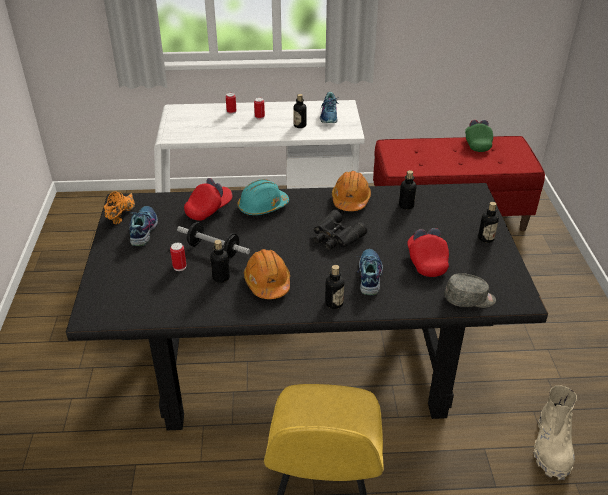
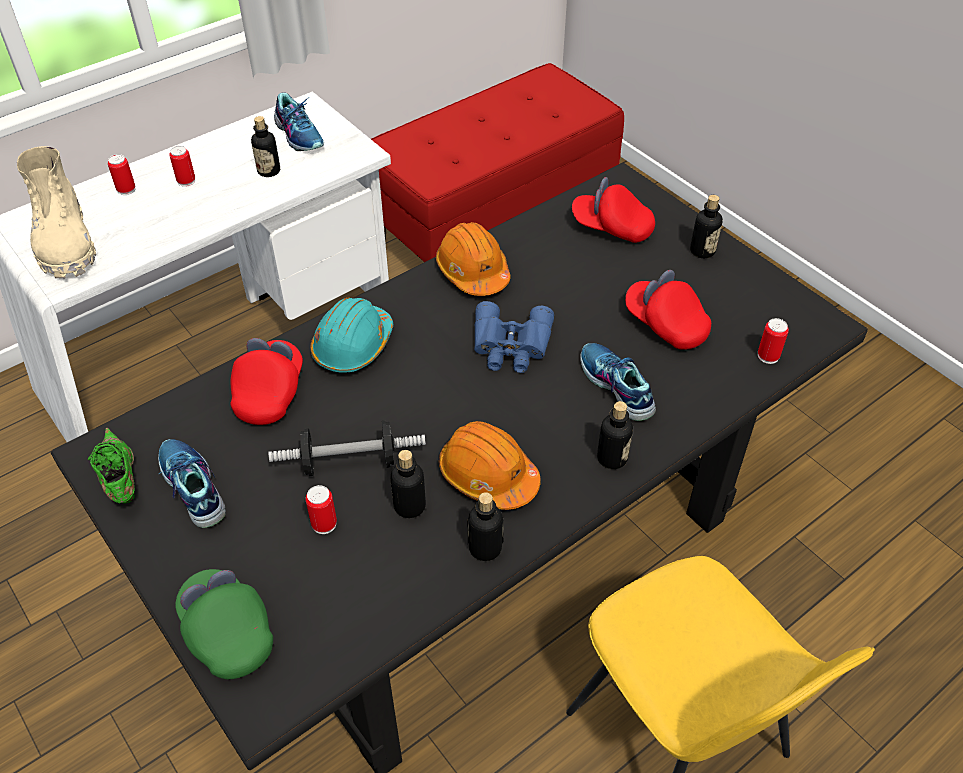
camera: 35 degrees left, 10 degrees up
orange shoe [104,191,135,224] -> green shoe [88,428,135,504]
black binoculars [313,210,367,250] -> blue binoculars [474,301,554,373]
bottle [399,170,416,210] -> bottle moved to [467,492,504,561]
grey cap [444,273,496,308] -> can [758,318,789,364]
green cap [465,120,493,152] -> green cap moved to [175,569,273,679]
beige boot [533,385,577,480] -> beige boot moved to [17,146,96,279]
none -> red cap [572,177,655,243]

